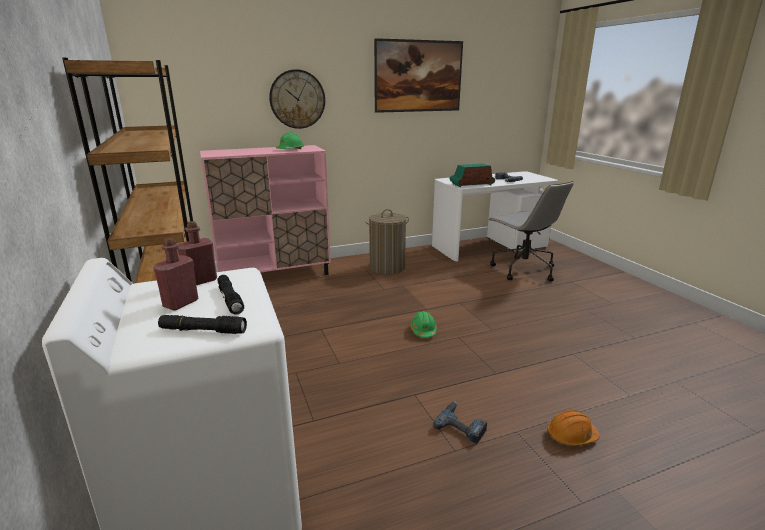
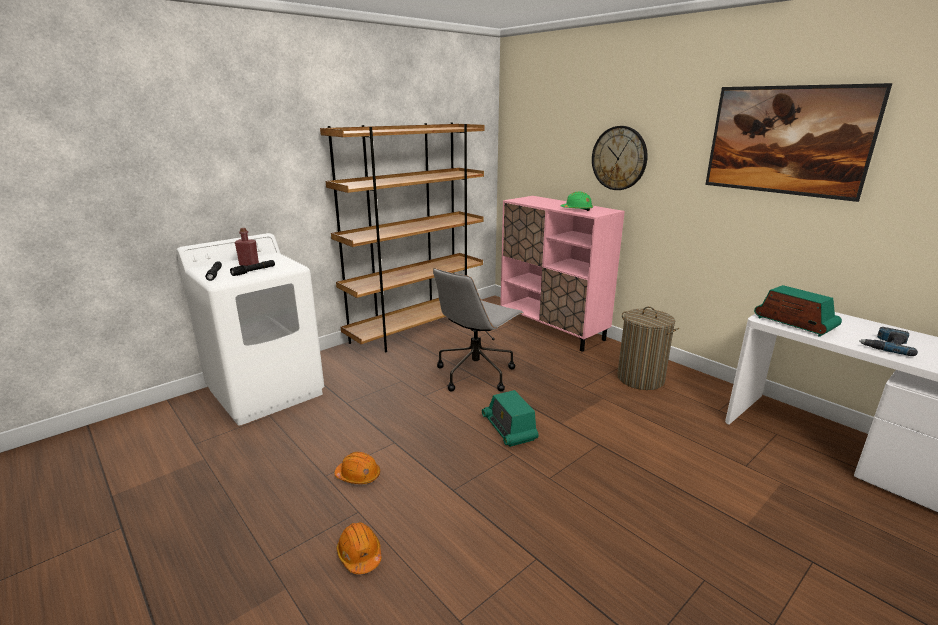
camera: 70 degrees right, 0 degrees up
red bottle [178,221,217,285] -> none
green hard hat [410,311,437,338] -> radio [482,390,539,447]
power drill [433,402,487,444] -> orange hard hat [334,452,380,484]
grey office chair [488,181,574,281] -> grey office chair moved to [433,268,524,392]

